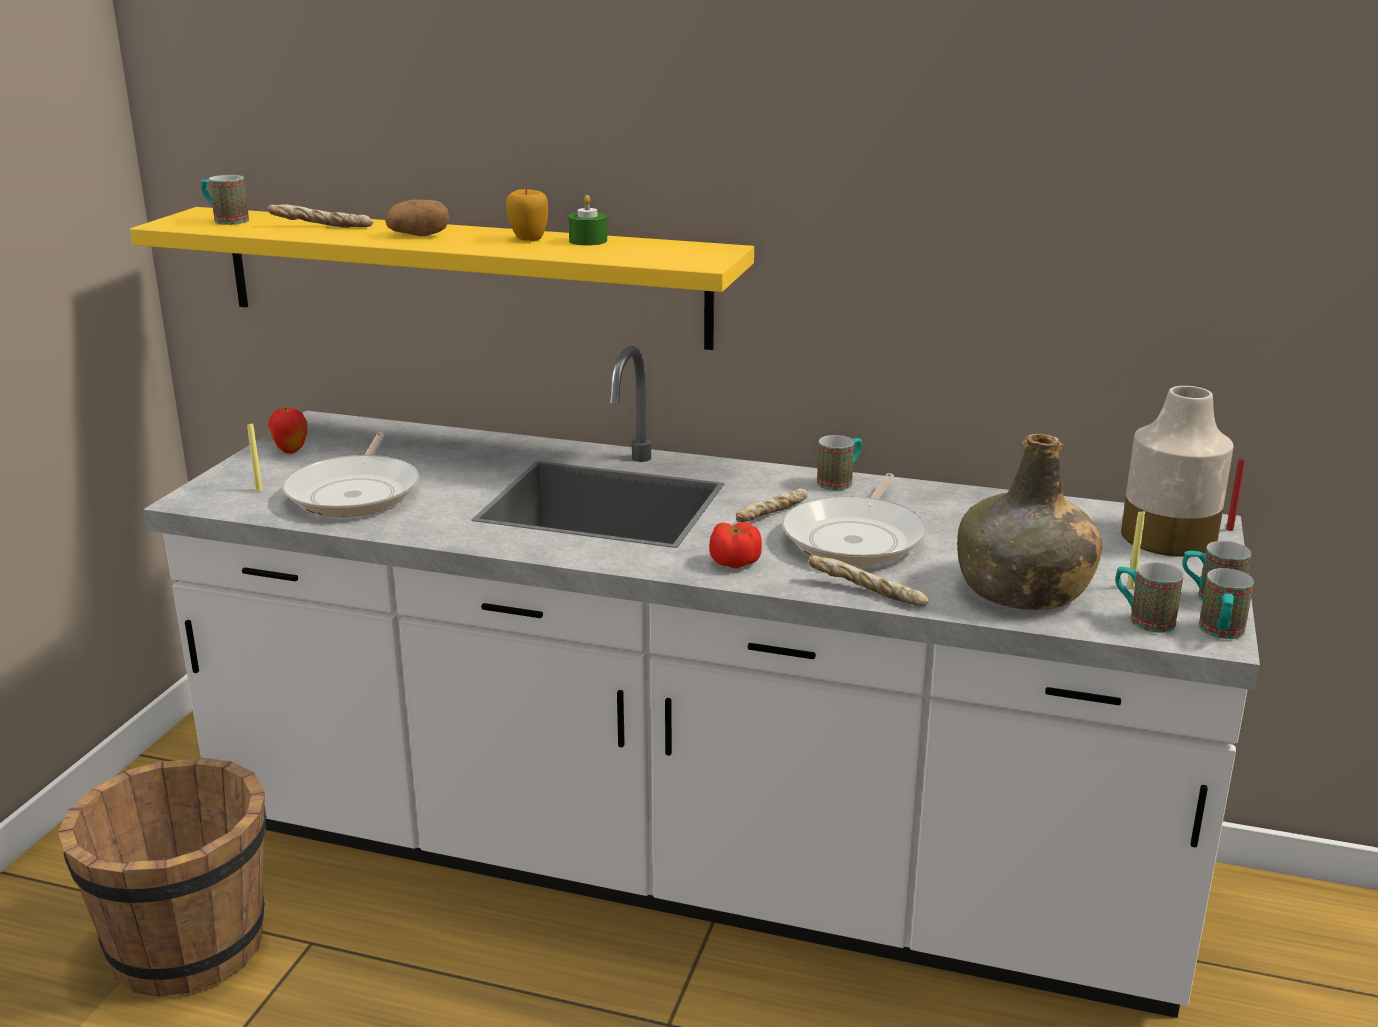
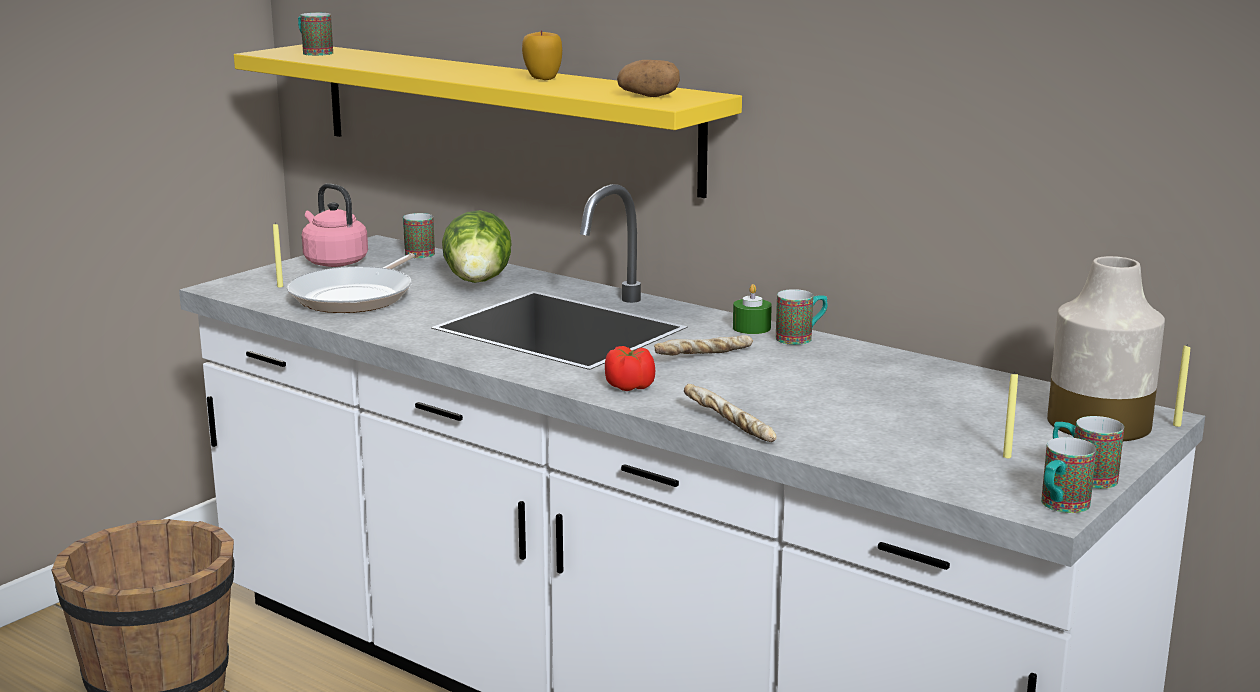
camera: 20 degrees right, 5 degrees down
bread [268,204,373,228] -> none
apple [268,406,307,454] -> pink kettle [302,183,368,267]
potato [385,200,449,236] -> potato moved to [617,60,680,97]
green candle [568,195,607,246] -> green candle moved to [733,284,772,334]
frying pan [782,473,927,566] -> none
green bottle [957,434,1102,610] -> none
mug [1115,563,1184,633] -> mug moved to [403,213,435,258]
red candle [1226,459,1245,531] -> yellow candle [1173,346,1190,427]
none -> lettuce [442,210,512,283]

